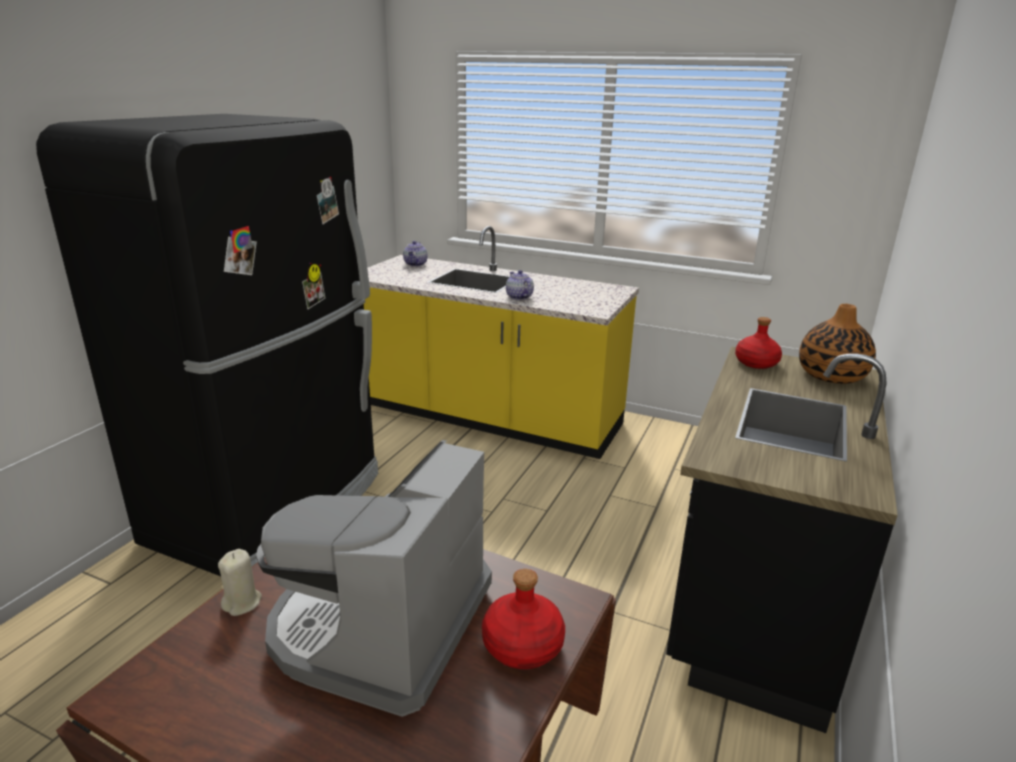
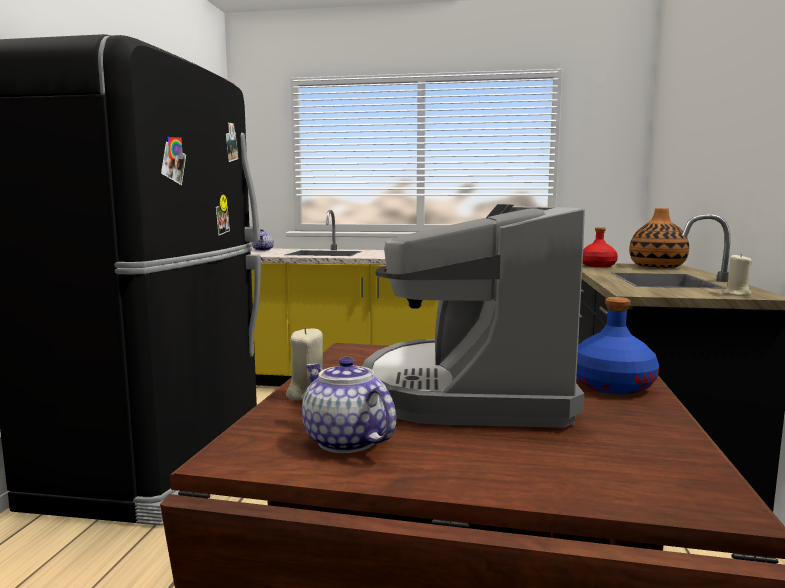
camera: 15 degrees left, 15 degrees down
red bottle [482,569,565,669] -> blue bottle [576,297,659,394]
teapot [506,270,534,300] -> teapot moved to [302,357,396,453]
none -> beige candle [722,253,752,296]

